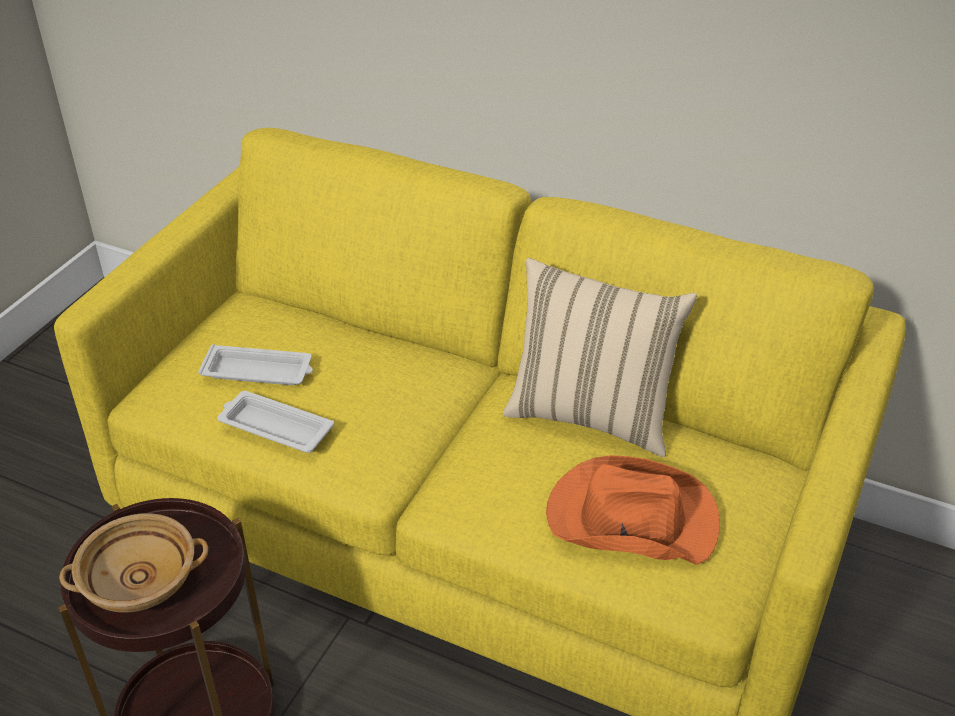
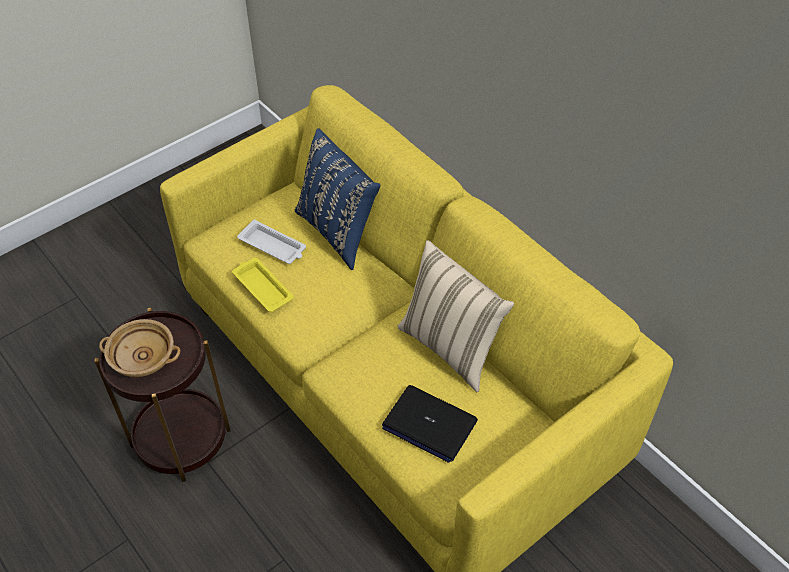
camera: 25 degrees right, 10 degrees up
white tray [217,391,334,453] -> yellow tray [232,258,294,312]
orange hat [546,455,720,565] -> laptop [382,385,478,463]
none -> blue pillow [295,128,380,270]

